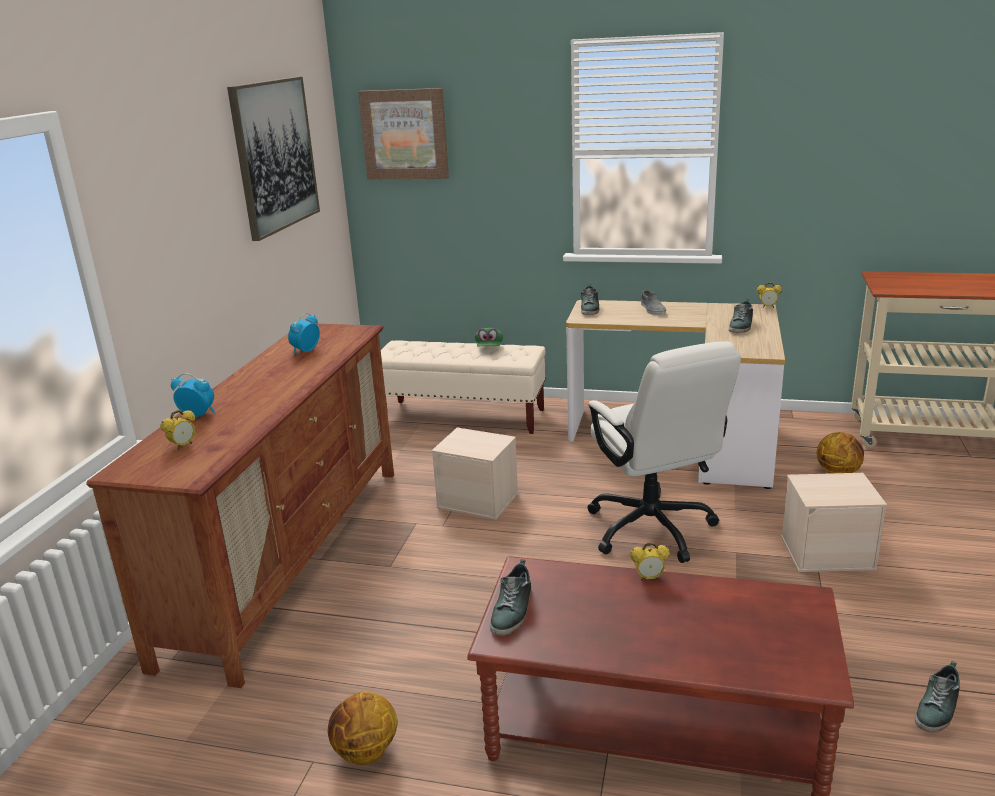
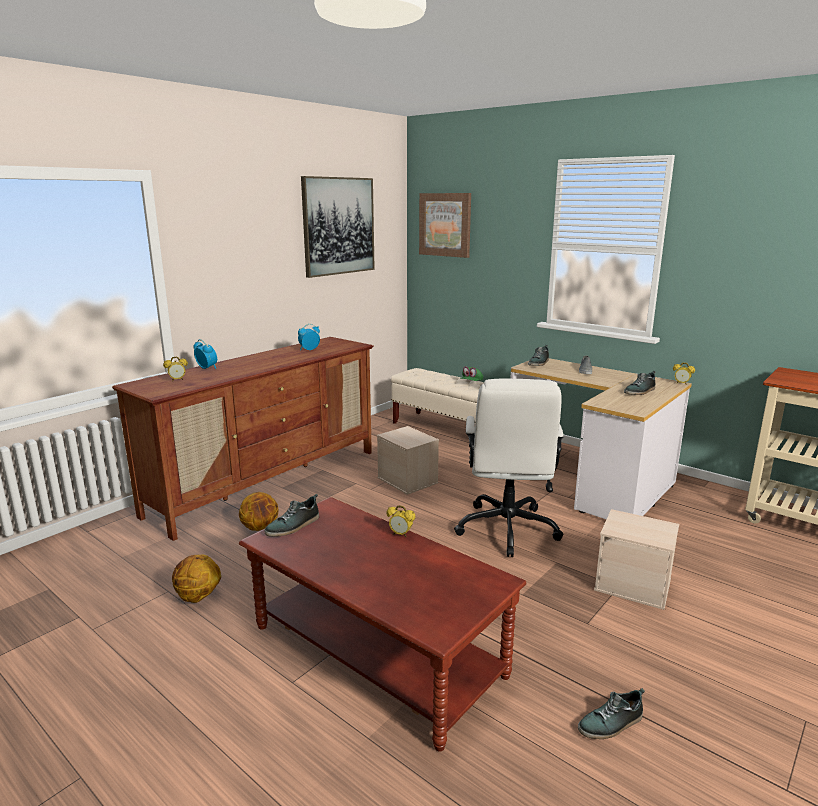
camera: 25 degrees right, 5 degrees down
basketball [816,432,864,474] -> basketball moved to [239,492,278,531]

